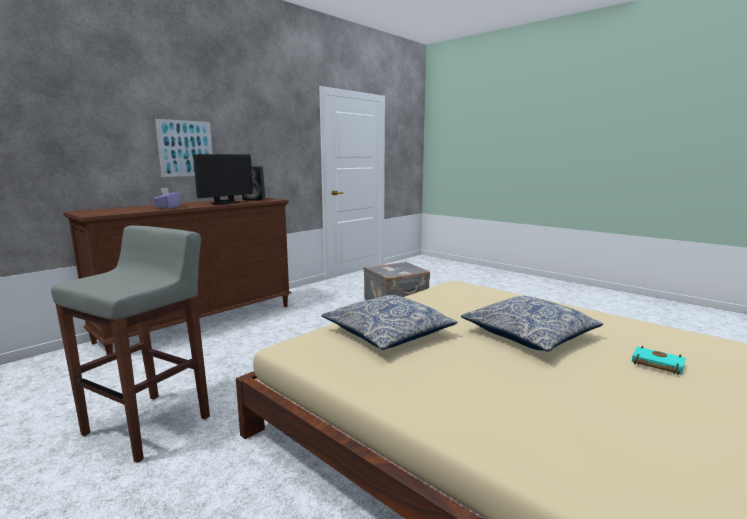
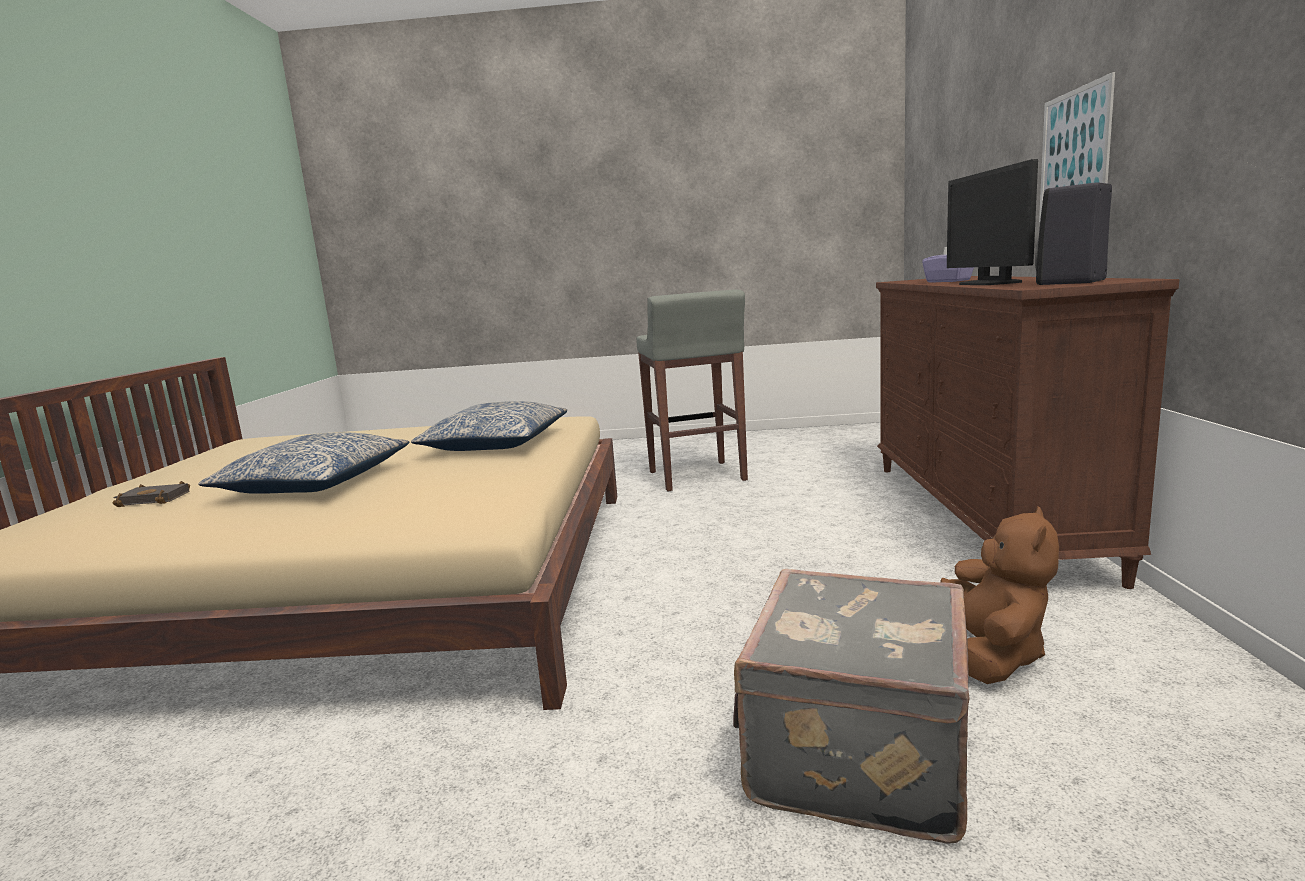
camera: 140 degrees right, 0 degrees up
turquoise book [632,346,686,375] -> black book [113,481,190,507]
none -> brown plush toy [940,506,1059,684]

